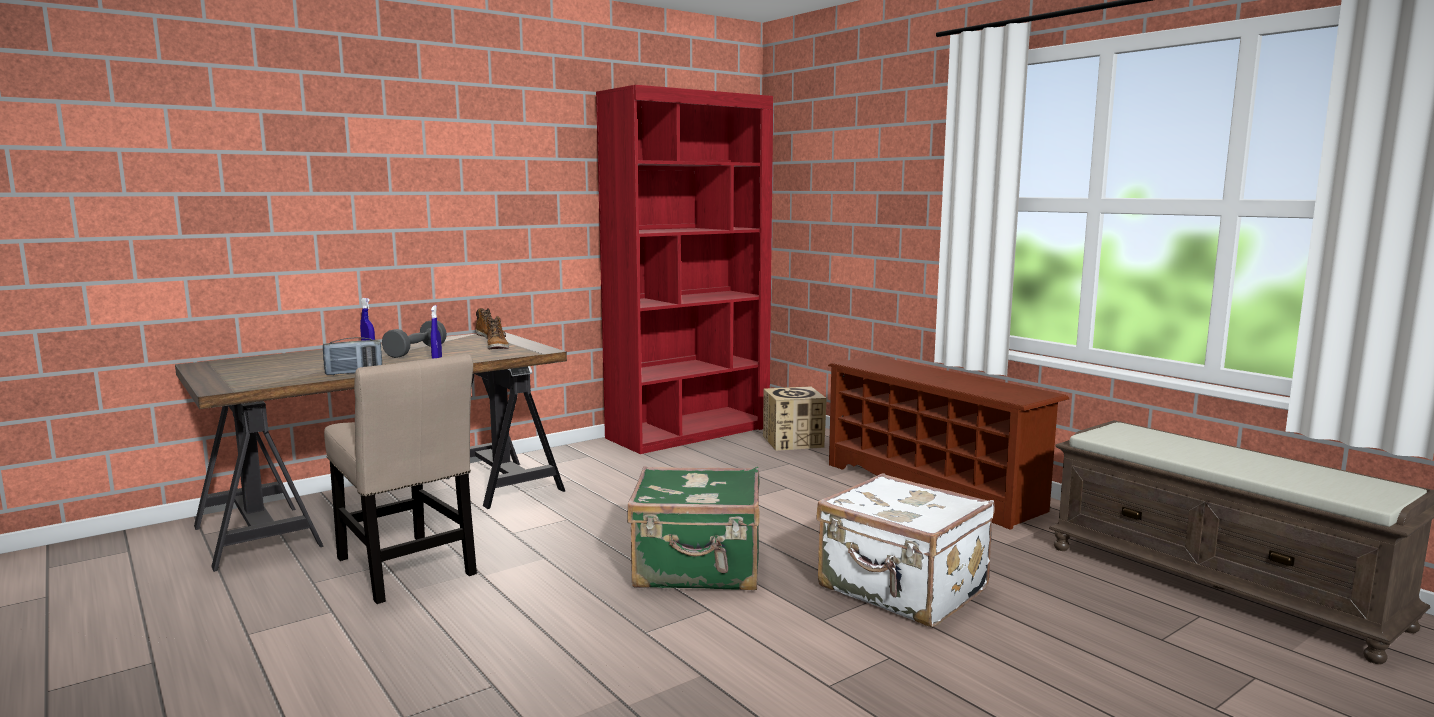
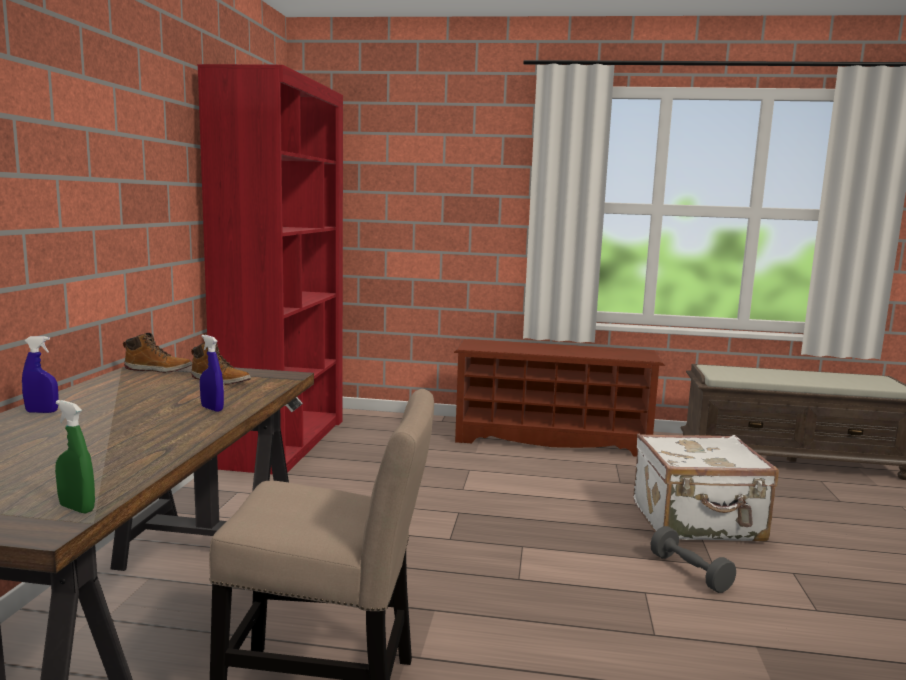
camera: 45 degrees left, 0 degrees up
radio [323,337,382,375] -> none
grey dumbbell [382,320,447,358] -> grey dumbbell moved to [651,526,736,593]
green suitcase [627,466,760,590] -> none
cardboard box [763,386,827,451] -> none
none -> green spray bottle [55,400,95,513]

